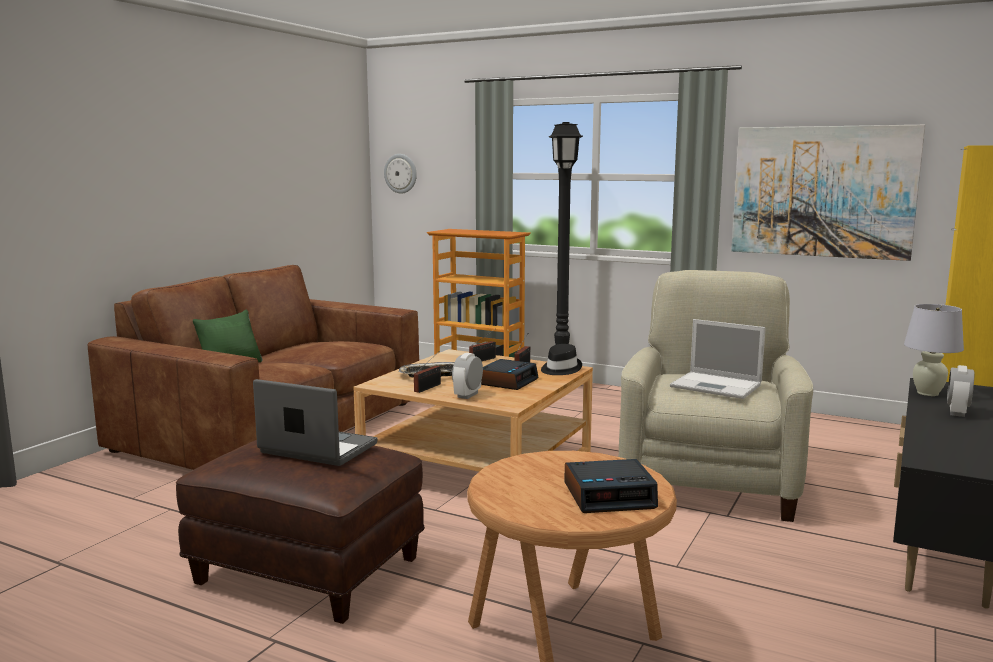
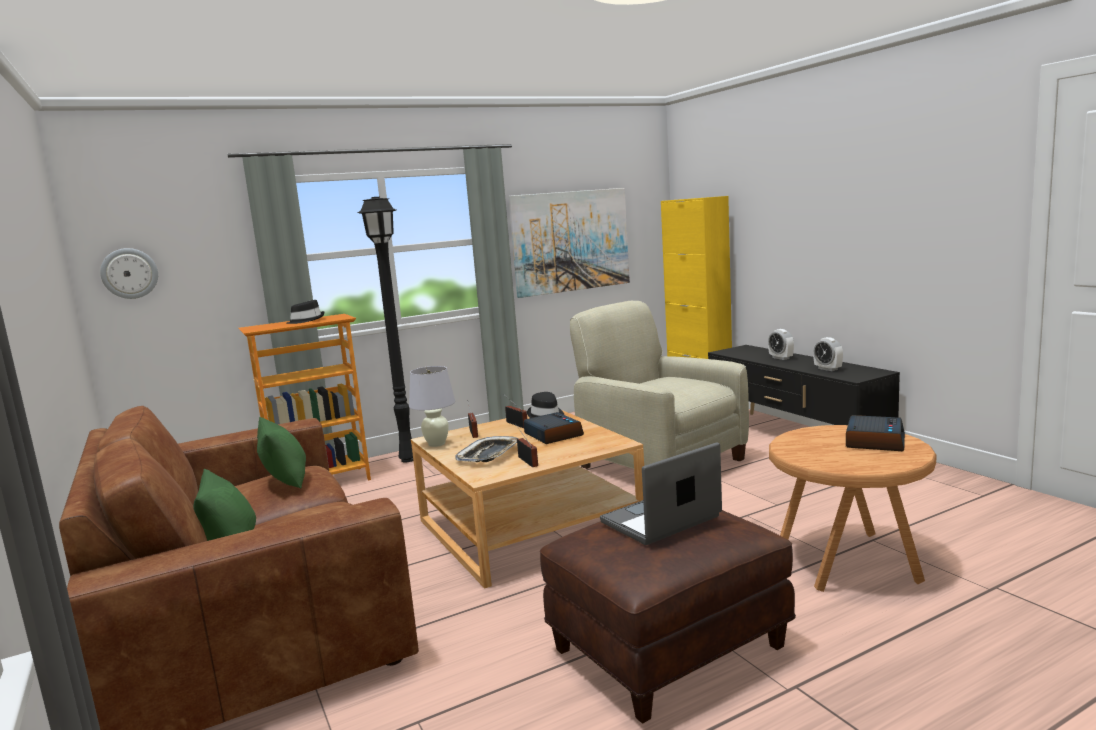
camera: 55 degrees left, 0 degrees up
alarm clock [452,353,483,399] -> alarm clock moved to [813,337,843,371]
laptop [670,319,766,399] -> none
white table lamp [904,304,964,396] -> white table lamp moved to [409,366,455,447]
none -> green pillow [257,417,306,488]
none -> black hat [286,300,325,324]

